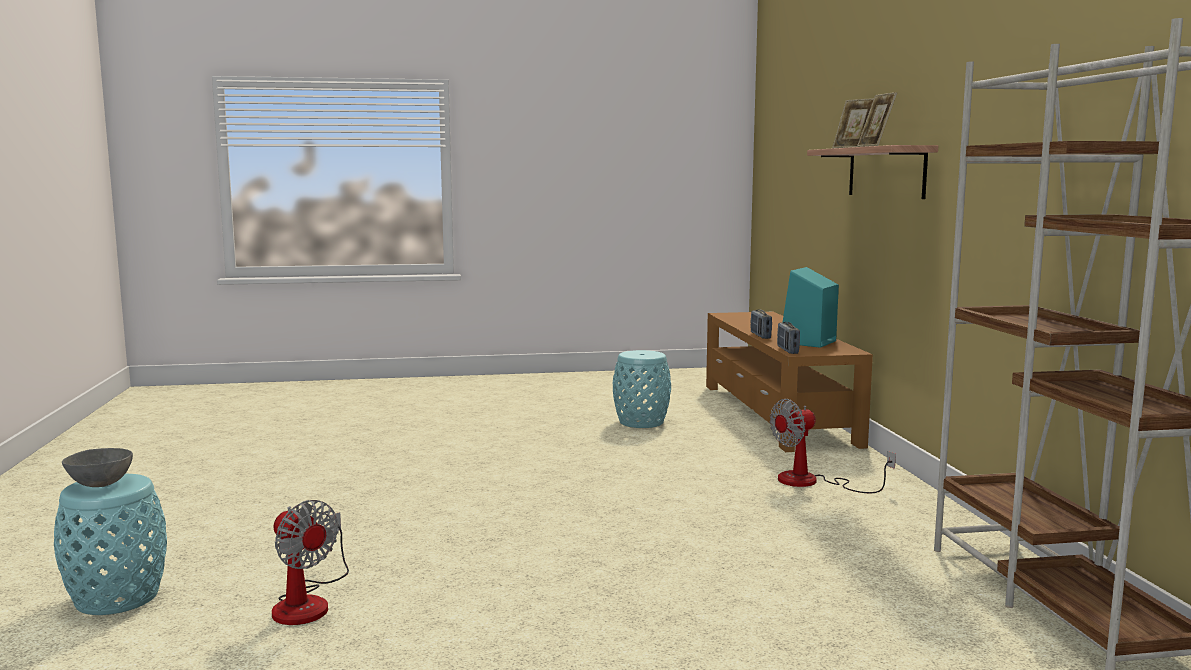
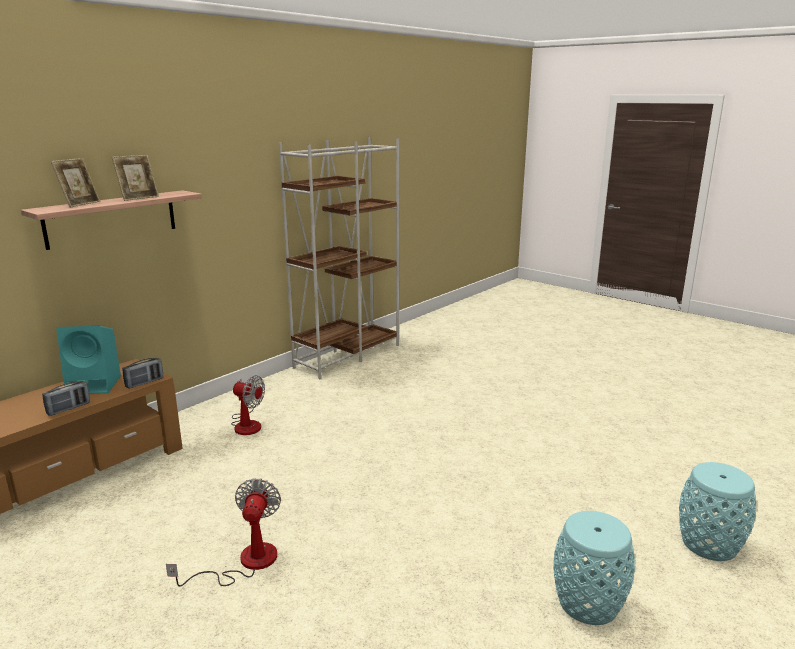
camera: 130 degrees left, 10 degrees up
grey bowl [62,448,133,487] -> none
fan [272,500,349,625] -> fan moved to [166,478,281,587]
turquoise stool [613,350,671,428] -> turquoise stool moved to [553,511,635,625]

